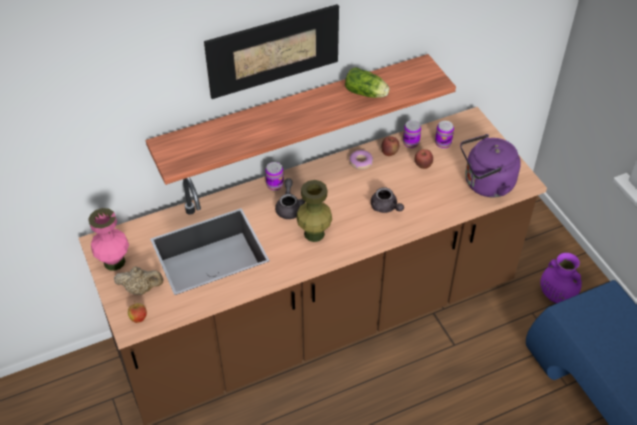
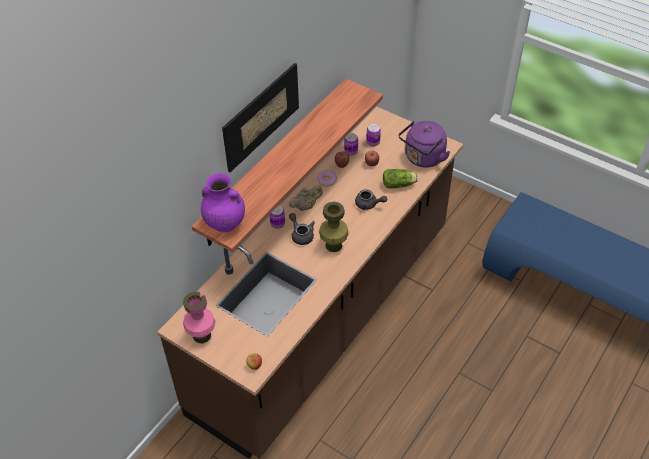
camera: 30 degrees left, 0 degrees up
beige teapot [114,266,164,295] -> beige teapot moved to [289,186,323,211]
lettuce [345,67,390,98] -> lettuce moved to [383,169,418,188]
purple vase [540,253,582,303] -> purple vase moved to [201,173,245,232]

